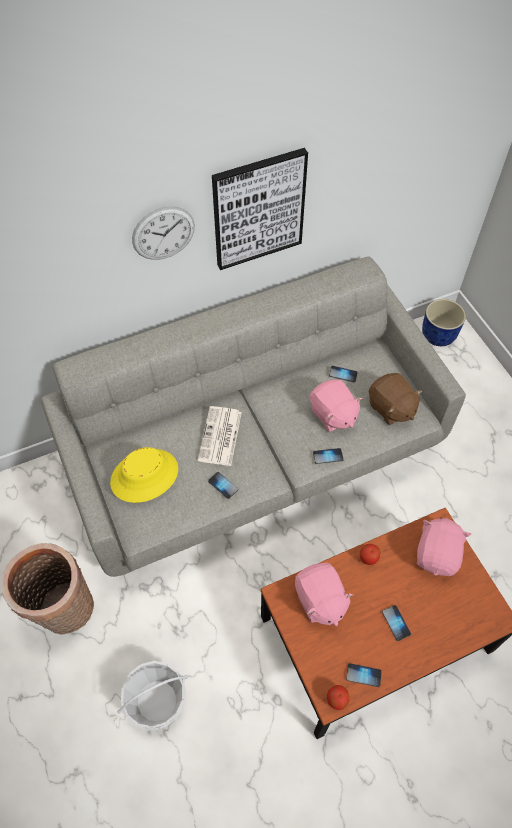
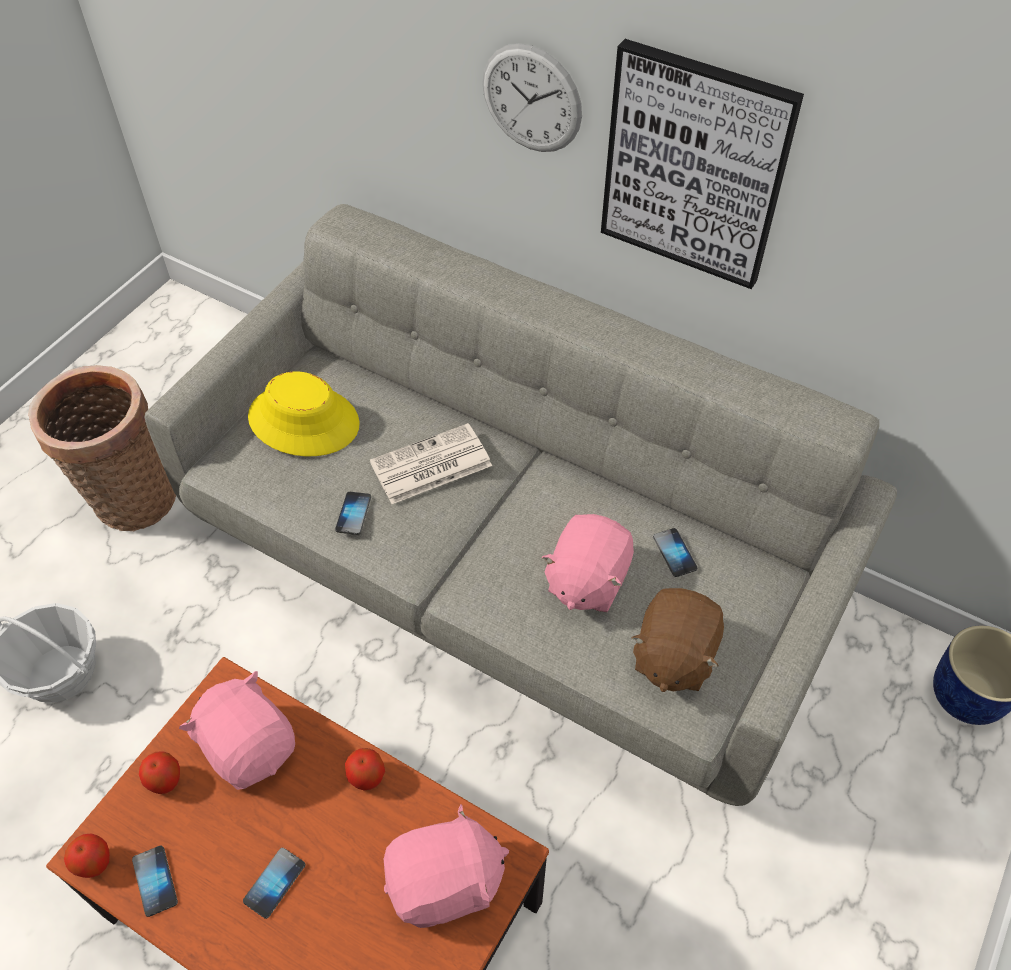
camera: 55 degrees right, 5 degrees down
pink plush toy [295,563,354,626] -> pink plush toy turned 105 degrees clockwise [179,671,295,790]
phone [313,448,344,464] -> none
none -> apple [139,751,180,794]

